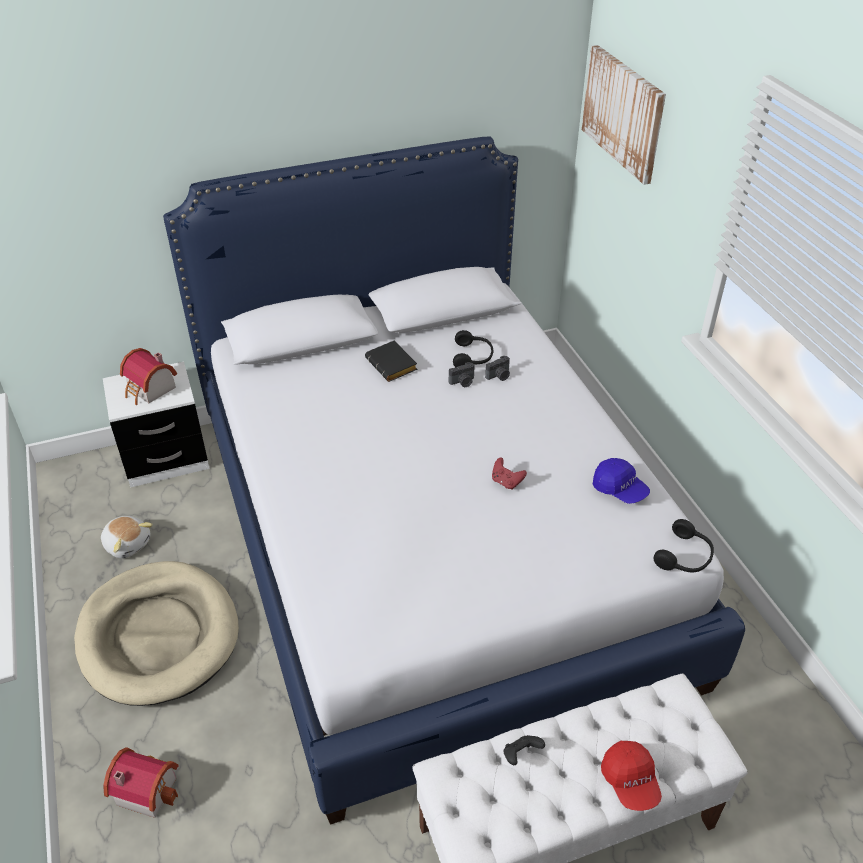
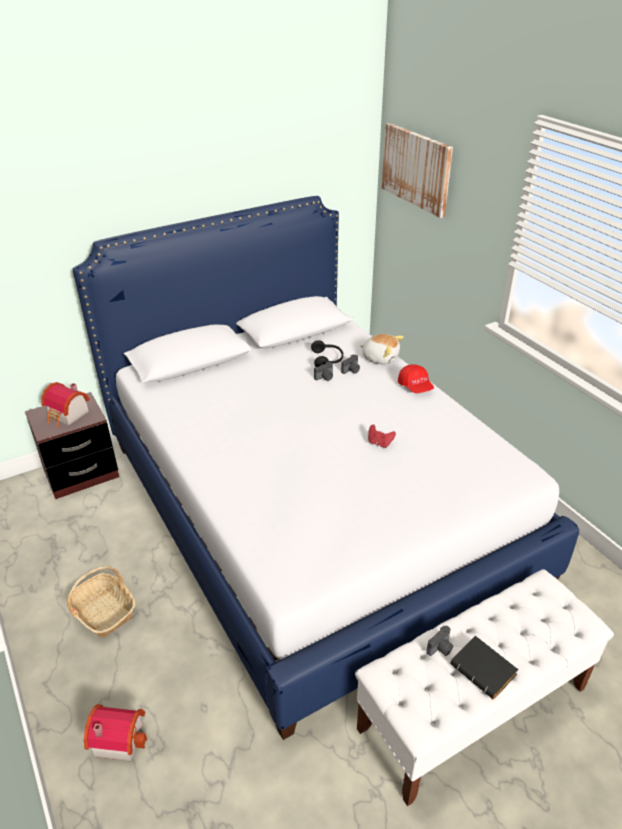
camera: 10 degrees left, 5 degrees down
beige dog bed [74,561,239,706] -> basket [67,566,136,638]
plush toy [101,516,153,558] -> plush toy moved to [360,334,404,365]
white nightstand [103,362,210,487] -> brown nightstand [25,392,119,499]
black book [365,341,418,382] -> black book moved to [450,636,519,700]
black game controller [503,735,545,765] -> camera [426,625,453,656]
blue cap [593,458,650,504] -> none
red cap [601,740,662,811] -> red cap moved to [398,364,434,393]
black headphones [654,519,714,572] -> none

